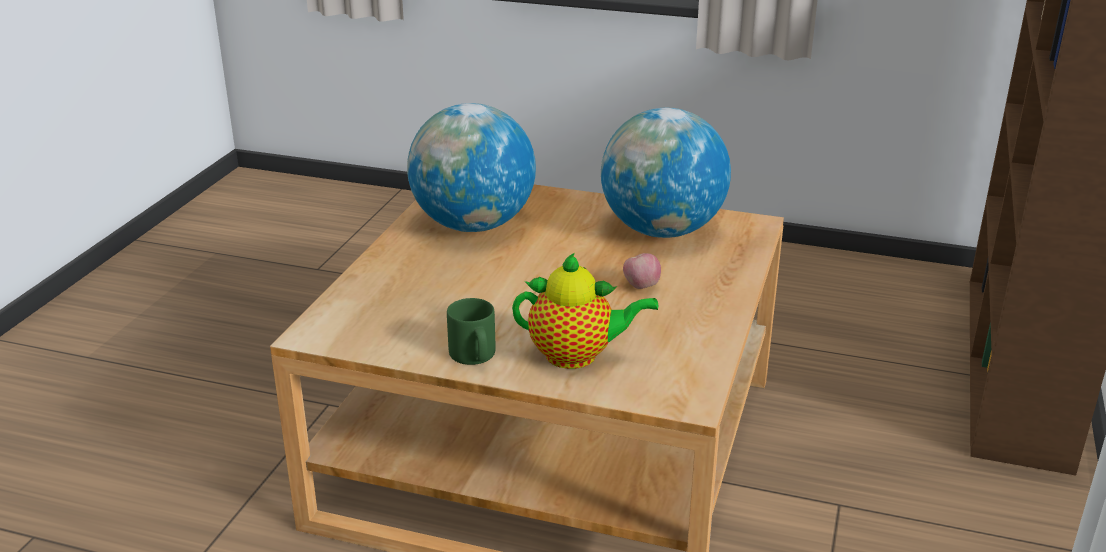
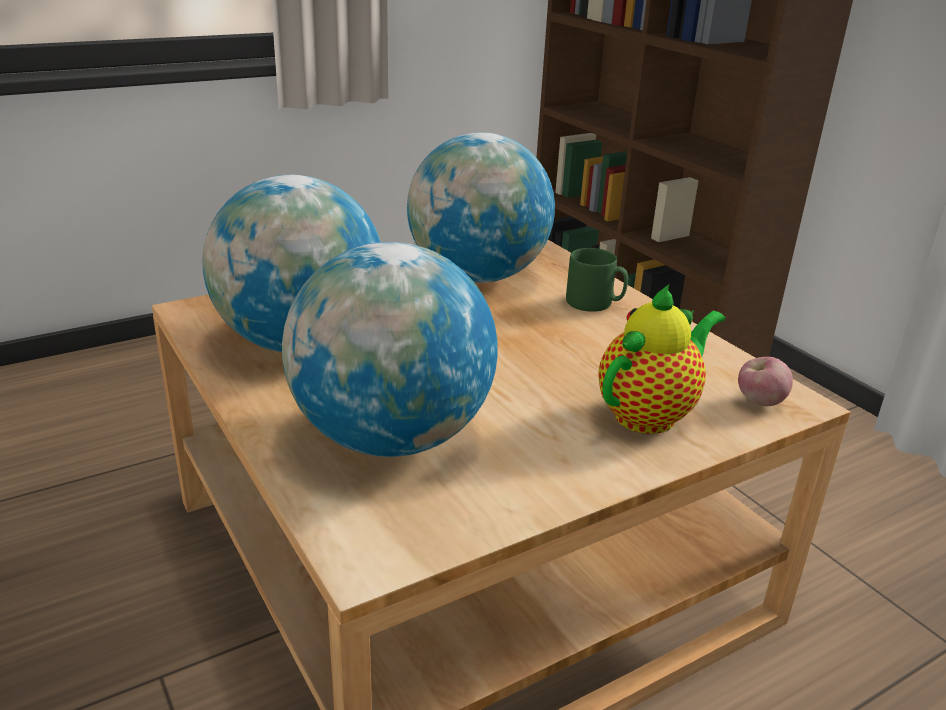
camera: 50 degrees left, 0 degrees up
green mug [447,298,496,365] -> green mug moved to [566,248,628,312]
apple [623,253,661,289] -> apple moved to [738,357,793,406]
none -> globe [282,242,498,457]

